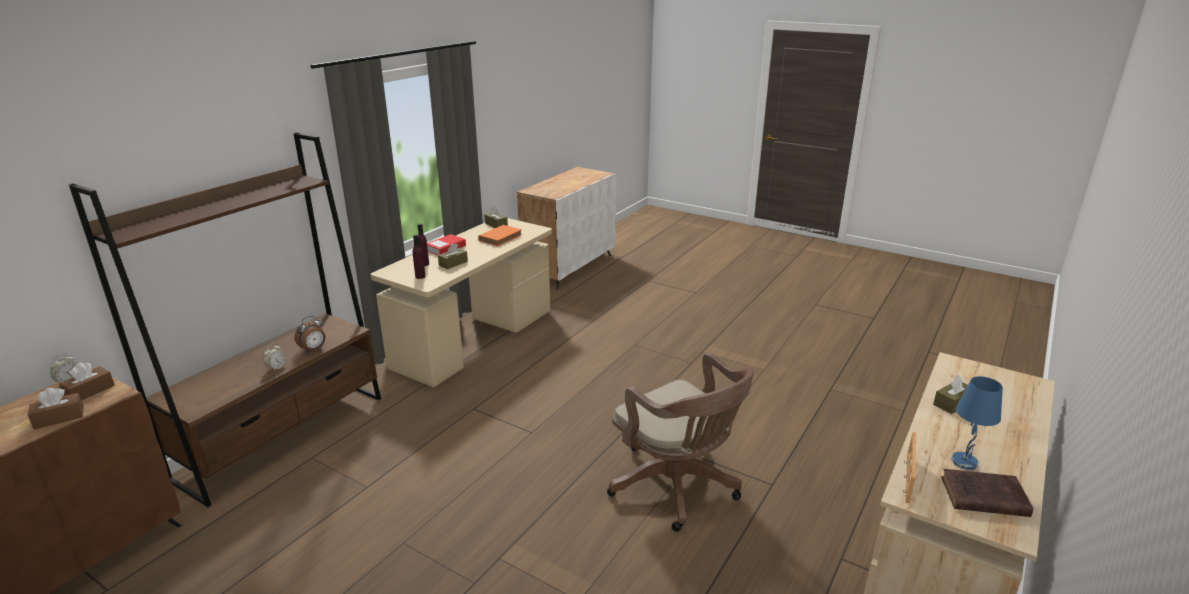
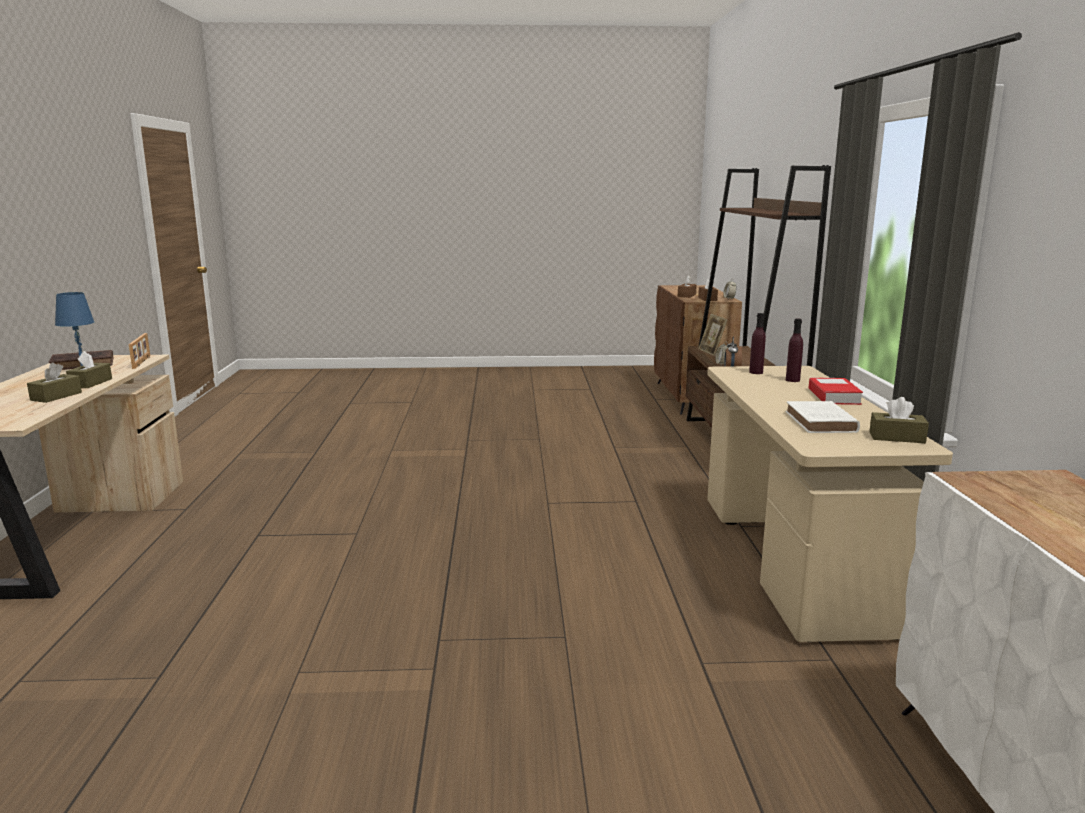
camera: 145 degrees right, 10 degrees down
brown tissue box [438,243,468,269] -> brown tissue box moved to [66,351,112,388]
orange book [478,225,522,246] -> white book [786,401,860,433]
brown office chair [607,353,754,532] -> none
none -> picture frame [698,314,727,356]

